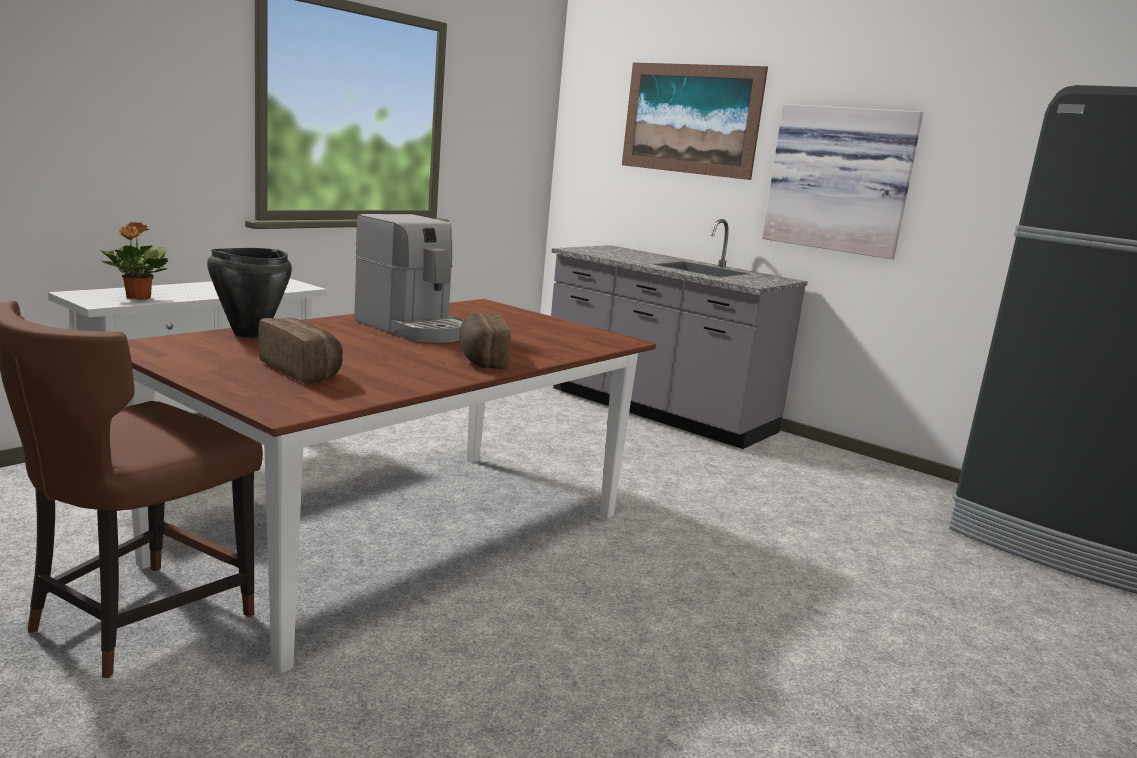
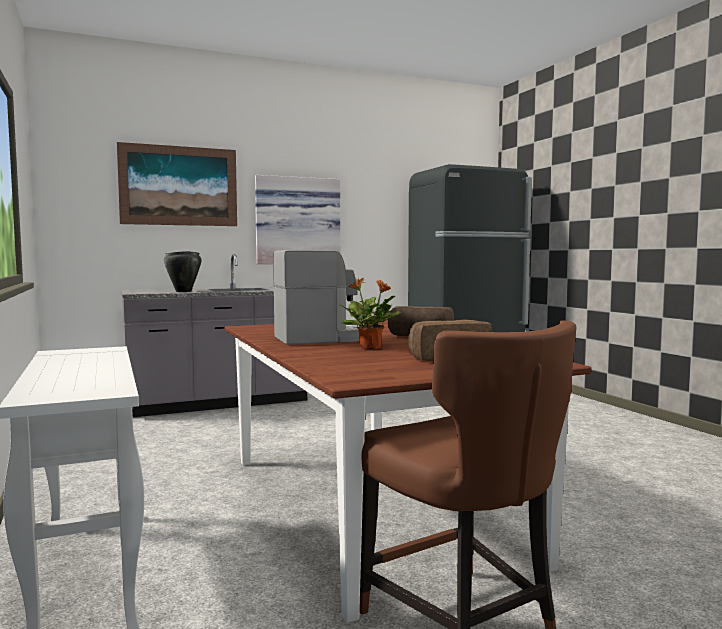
camera: 60 degrees left, 10 degrees down
potted plant [100,222,168,300] -> potted plant moved to [339,278,402,349]
black cooking pot [207,248,292,338] -> black cooking pot moved to [164,251,202,292]

